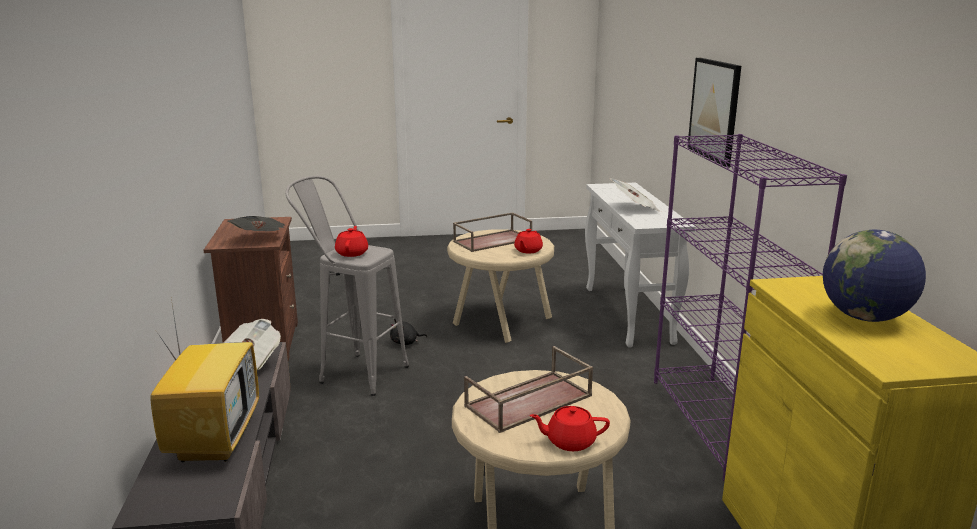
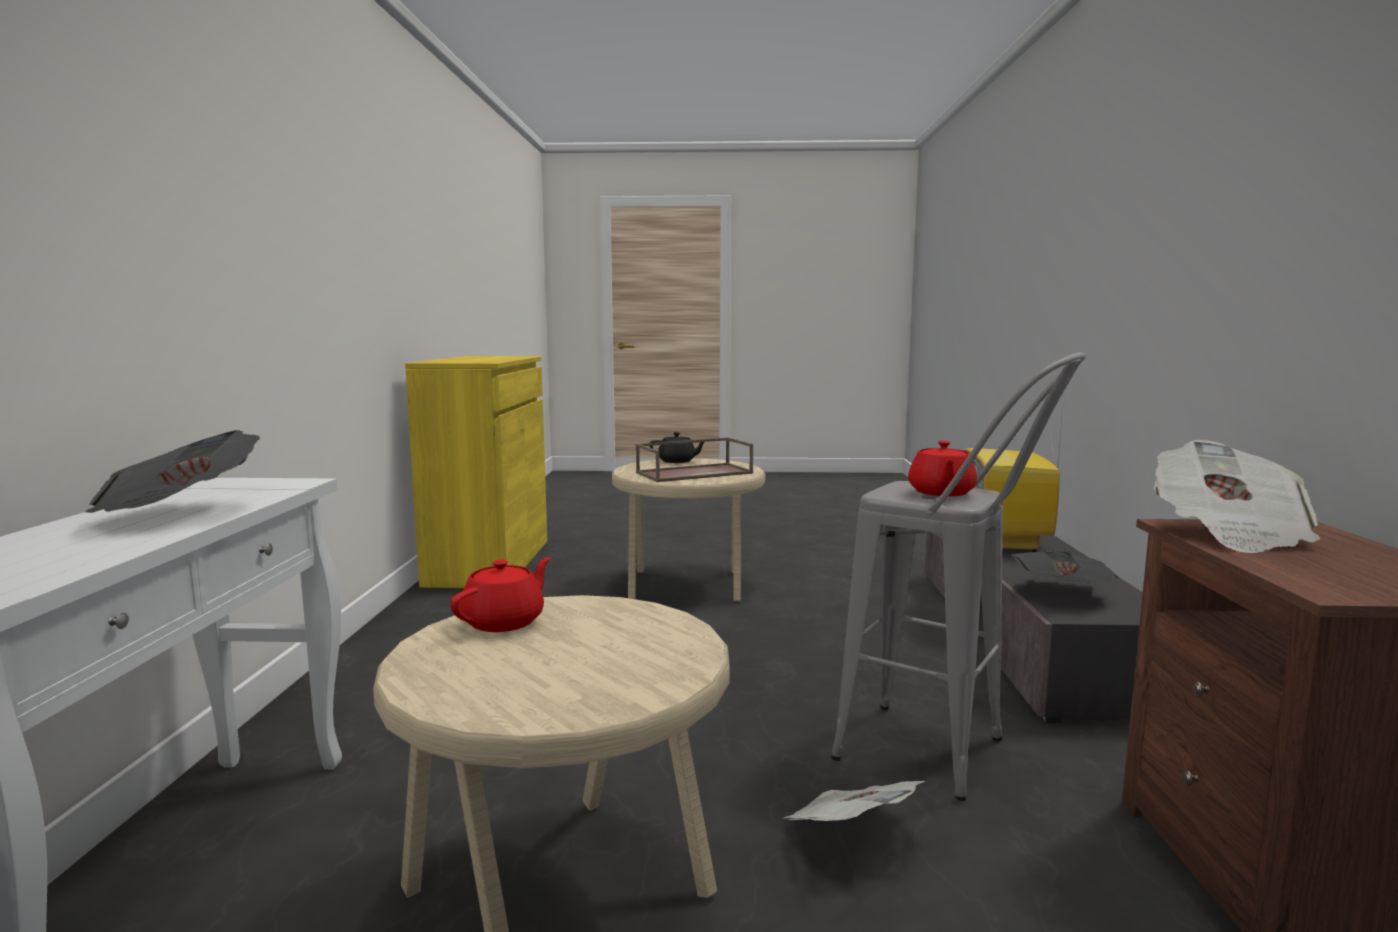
camera: 170 degrees left, 10 degrees down
black plush toy [390,318,427,345] -> newspaper [784,781,925,821]
brown tray [453,212,532,252] -> none
red teapot [530,406,610,451] -> black teapot [650,432,704,463]
purple bookcase [654,134,847,481] -> none
picture [687,58,741,167] -> none
globe [823,230,926,322] -> none

